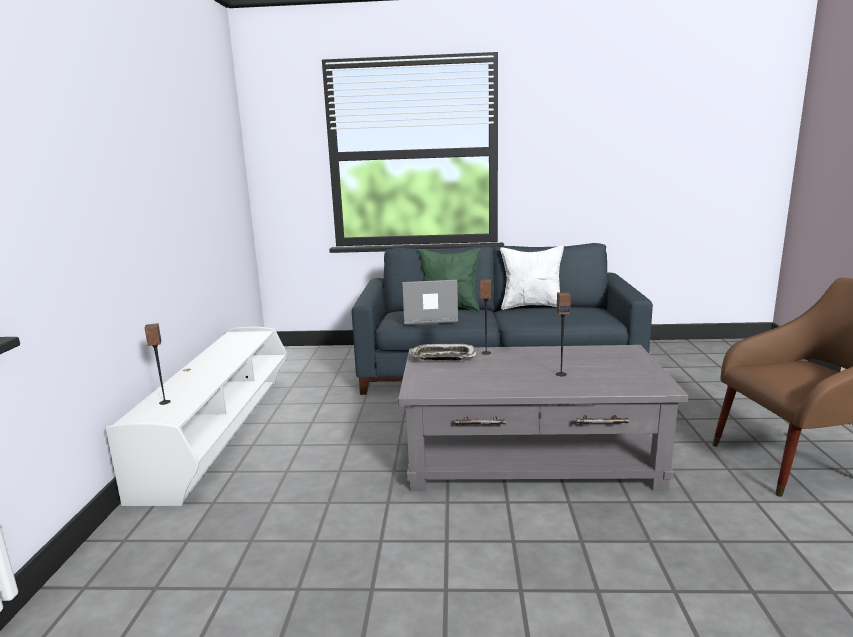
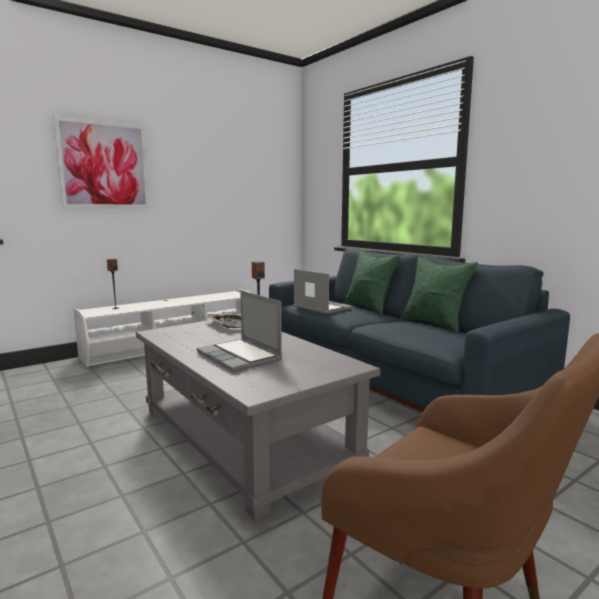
camera: 50 degrees right, 5 degrees down
white pillow [500,245,564,310] -> green pillow [401,257,478,333]
speaker [556,292,571,376] -> laptop [197,290,282,372]
none -> picture [53,116,150,208]

